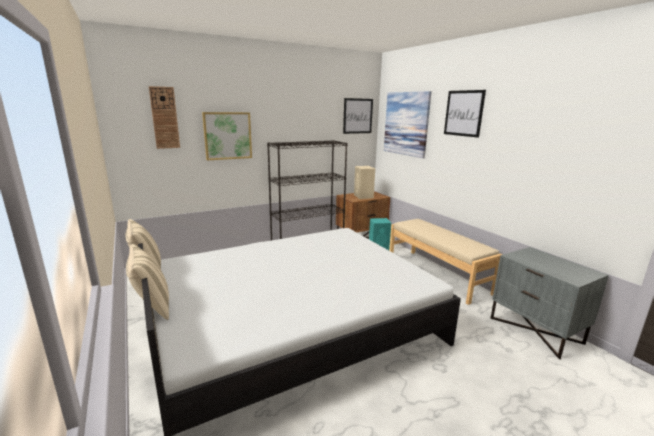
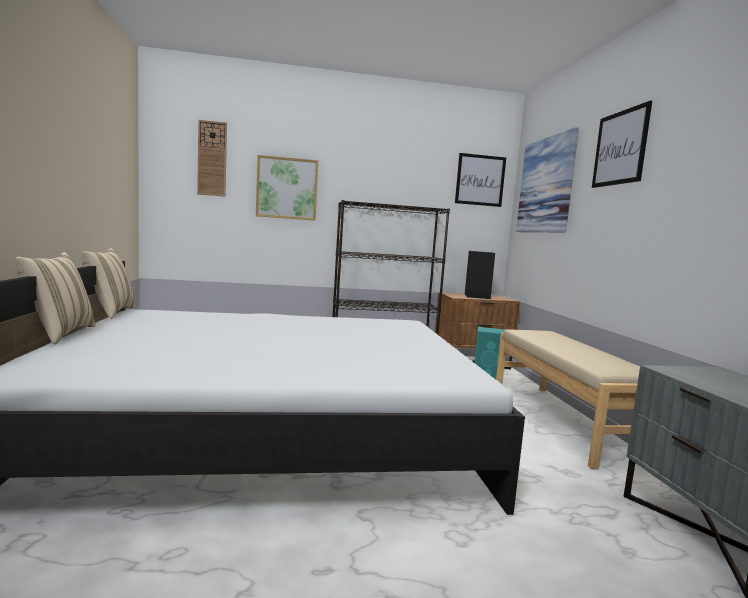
camera: 20 degrees right, 10 degrees down
beige speaker [354,166,375,199] -> black speaker [465,251,495,299]

